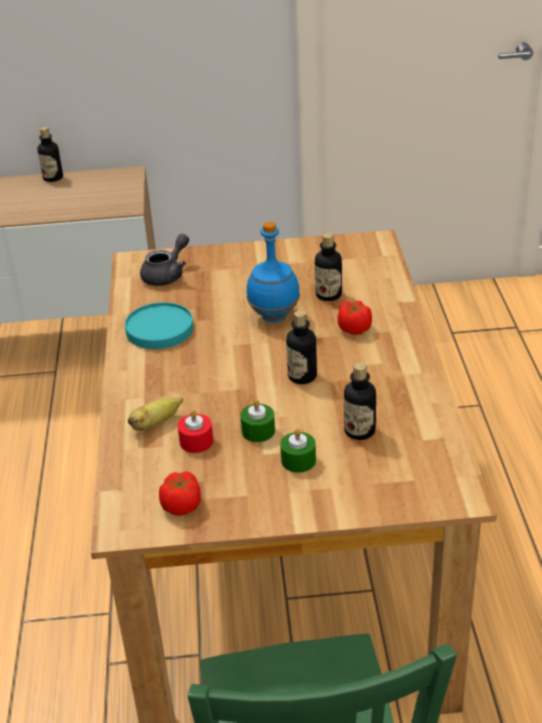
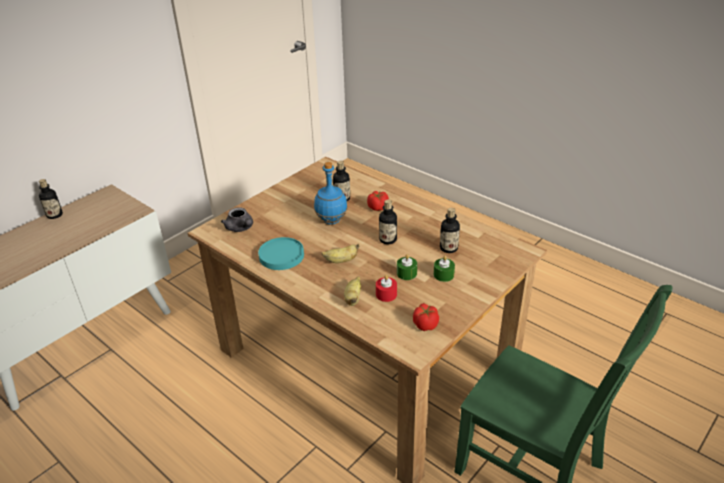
camera: 45 degrees left, 0 degrees up
grey teapot [140,234,189,286] -> grey teapot turned 150 degrees clockwise [221,207,253,232]
none -> banana [322,244,360,263]

